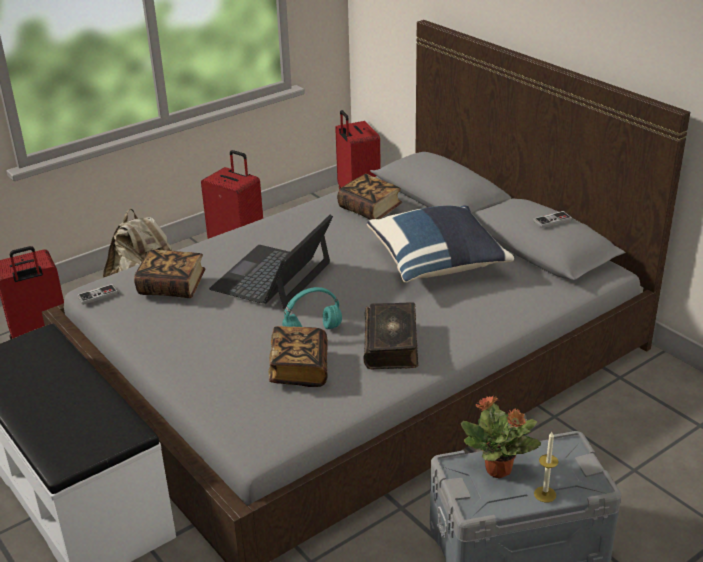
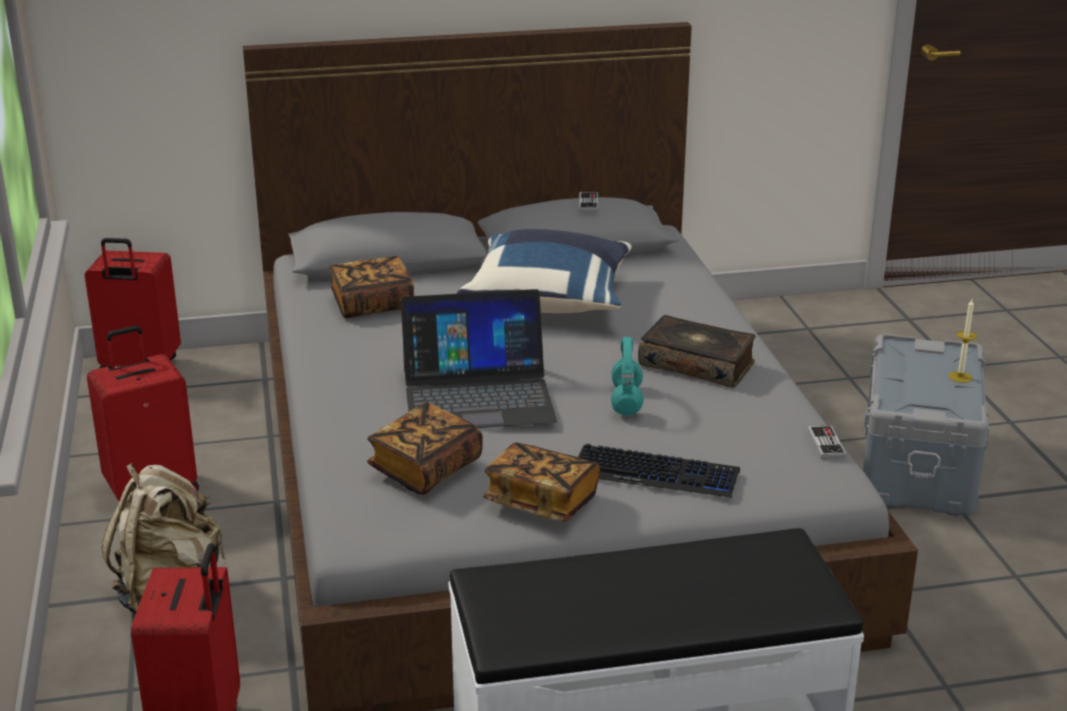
camera: 65 degrees left, 5 degrees down
game controller [77,284,118,305] -> game controller moved to [807,425,846,459]
laptop [209,215,333,309] -> laptop turned 60 degrees counterclockwise [401,289,557,428]
book [268,326,328,387] -> book moved to [483,443,600,522]
potted plant [461,396,541,479] -> none
none -> keyboard [578,444,740,498]

